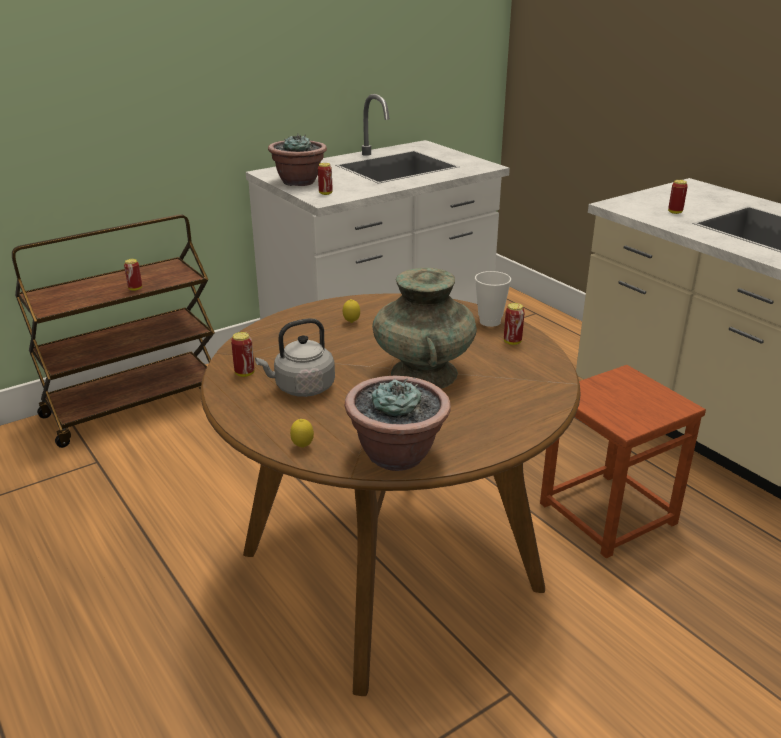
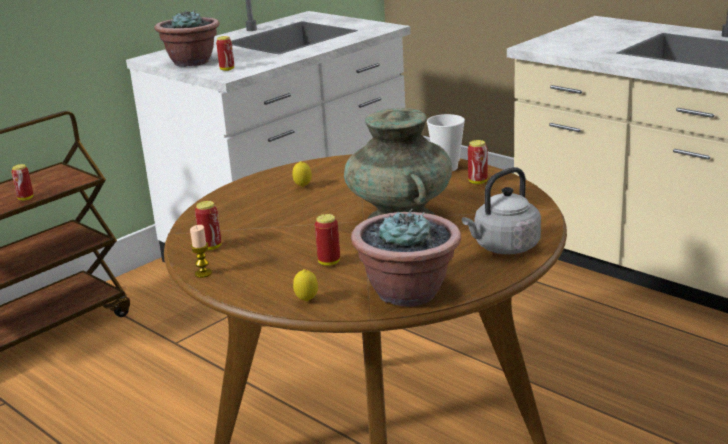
camera: 10 degrees left, 5 degrees down
grey kettle [255,318,335,397] -> grey kettle moved to [462,167,541,254]
brown stool [540,365,706,558] -> none
can [668,180,688,214] -> can moved to [315,214,340,266]
none -> candle [190,225,212,278]

